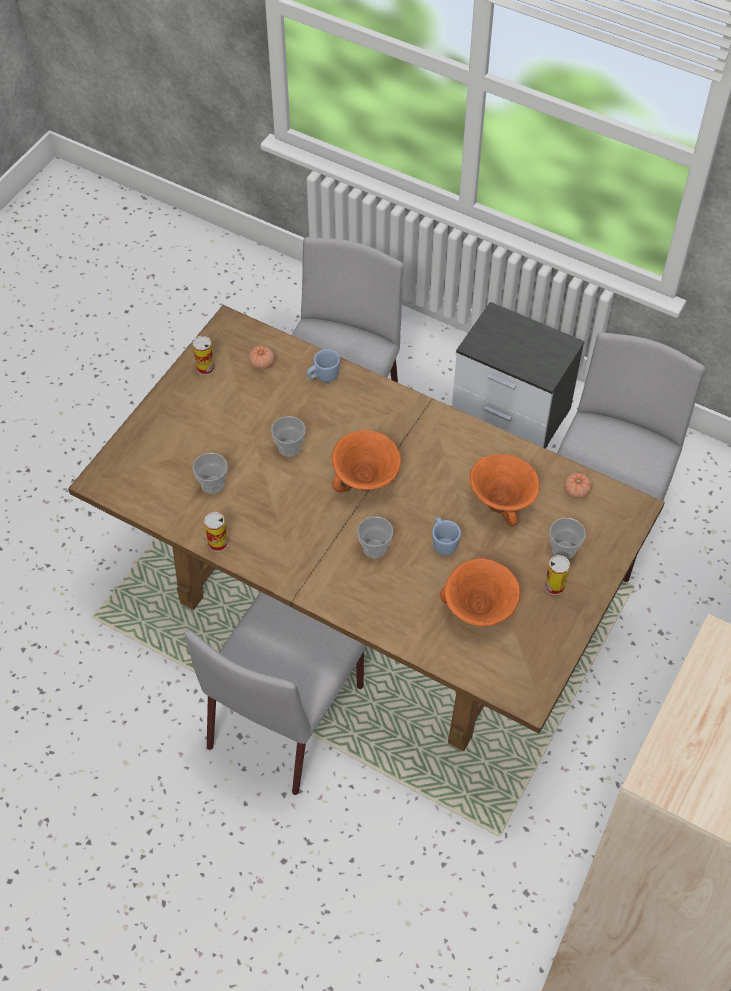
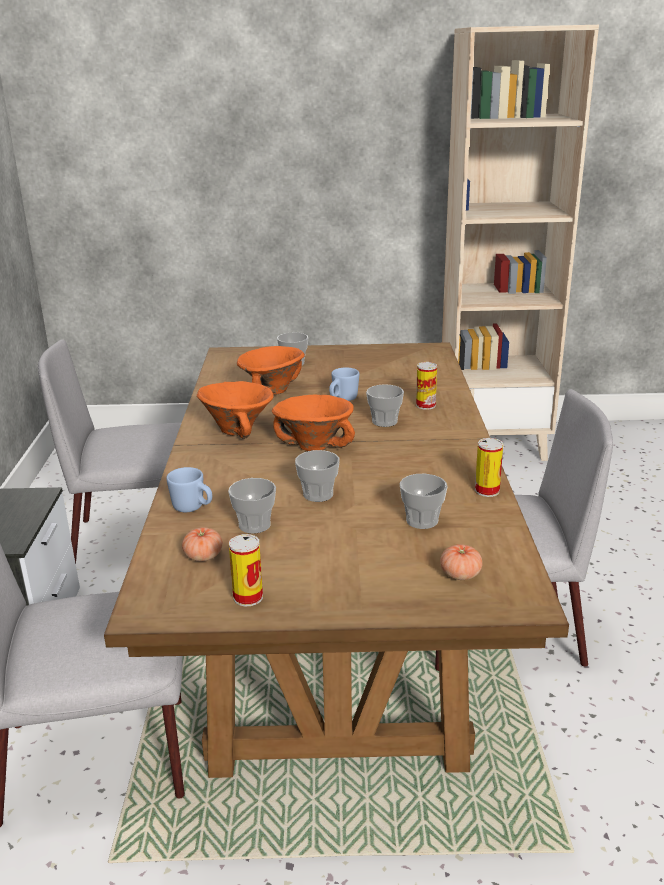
camera: 120 degrees left, 30 degrees down
orange bowl [440,558,520,626] -> orange bowl moved to [197,381,274,439]
can [545,555,570,595] -> can moved to [416,362,437,410]
tomato [564,473,592,499] -> tomato moved to [440,544,483,580]
none -> cup [228,478,276,533]

